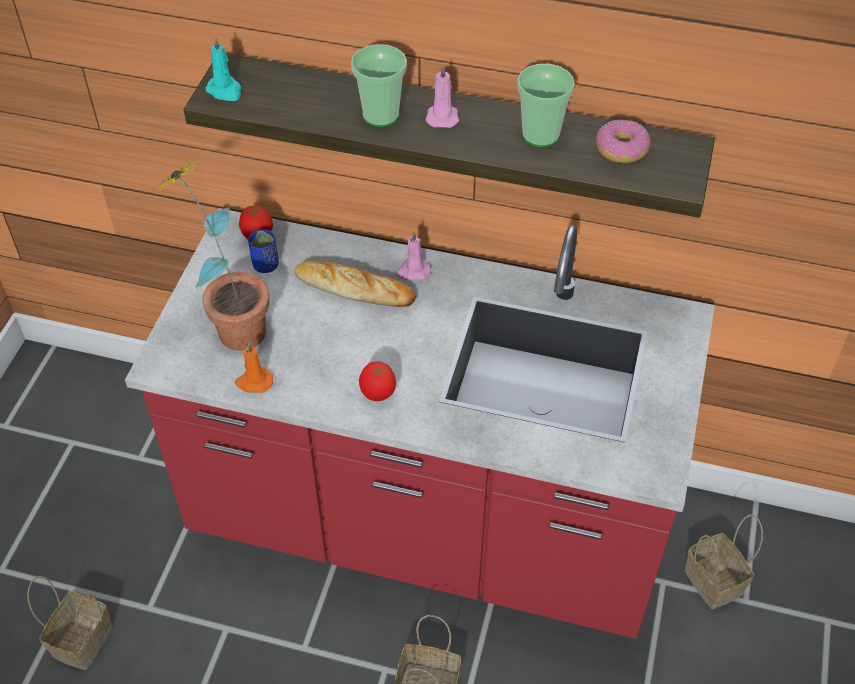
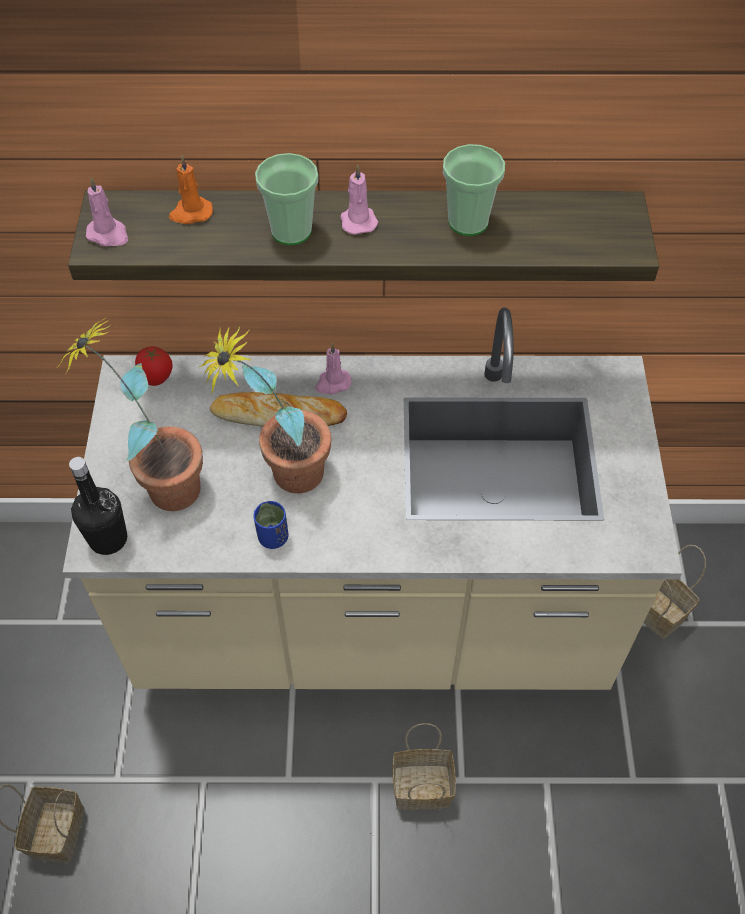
camera: 15 degrees left, 5 degrees up
red counter [125,208,715,639] -> beige counter [63,307,682,690]
turquoise candle [205,37,241,101] -> pink candle [86,177,128,246]
orange candle [235,343,273,393] -> orange candle moved to [169,156,213,224]
blue cup [248,230,279,273] -> blue cup moved to [253,501,288,549]
tomato [359,361,396,401] -> none
donut [596,119,650,163] -> none
none -> black bottle [69,457,127,555]
none -> potted plant [199,327,331,493]

